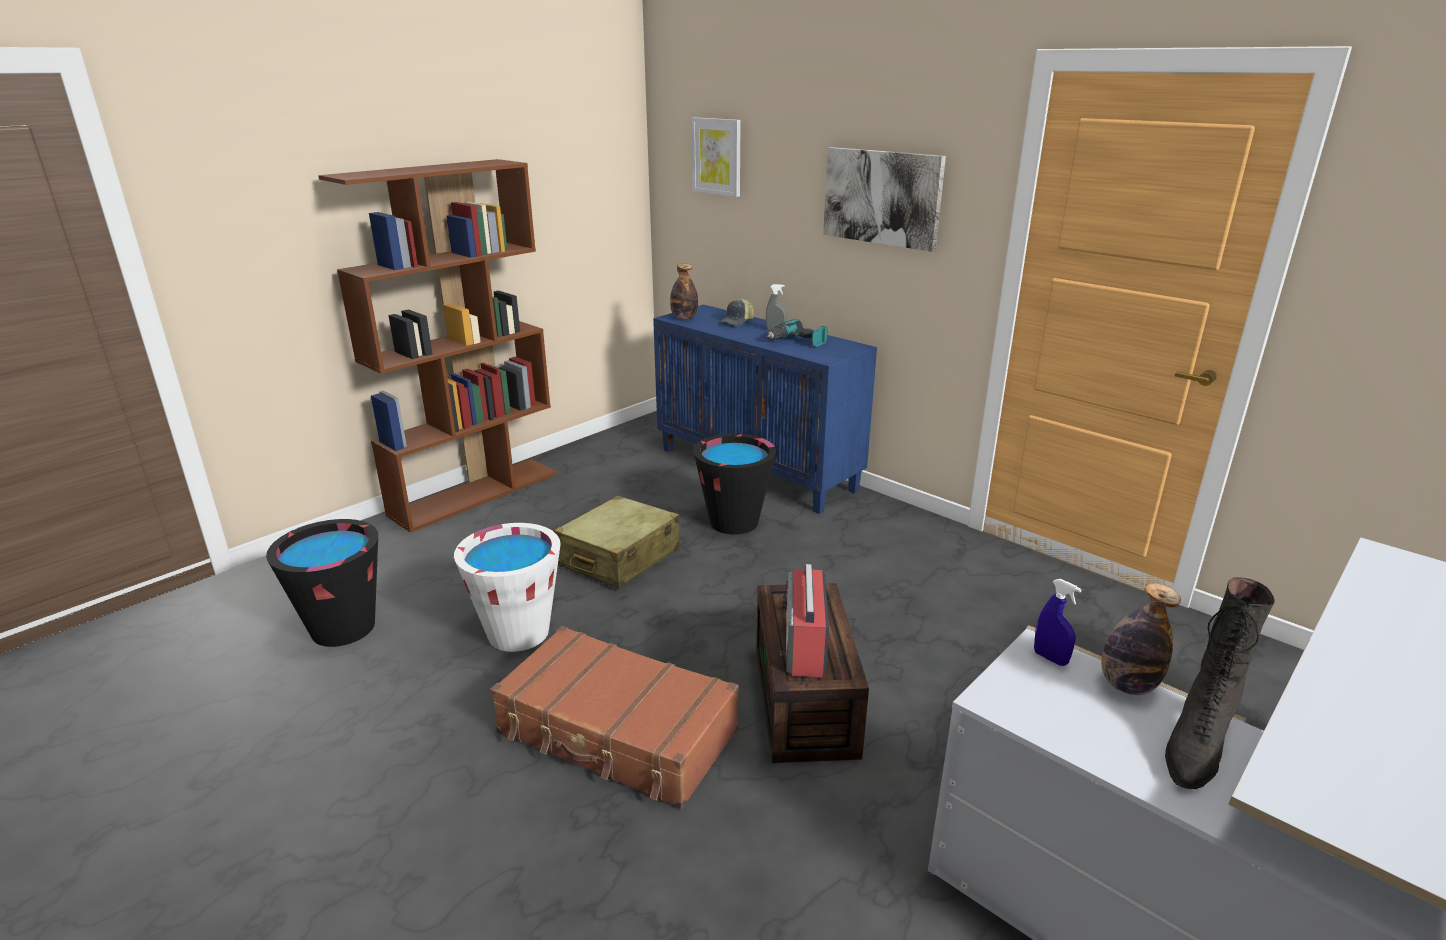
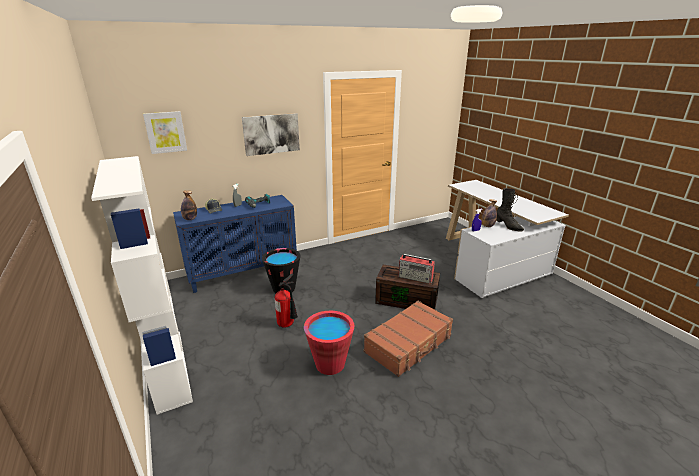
camera: 70 degrees left, 0 degrees up
black bucket [266,519,378,647] -> none
brown bookcase [318,159,557,533] -> white bookcase [91,156,193,415]
white bucket [454,523,561,652] -> red bucket [304,311,354,375]
beige suitcase [553,495,680,589] -> fire extinguisher [275,274,298,328]

